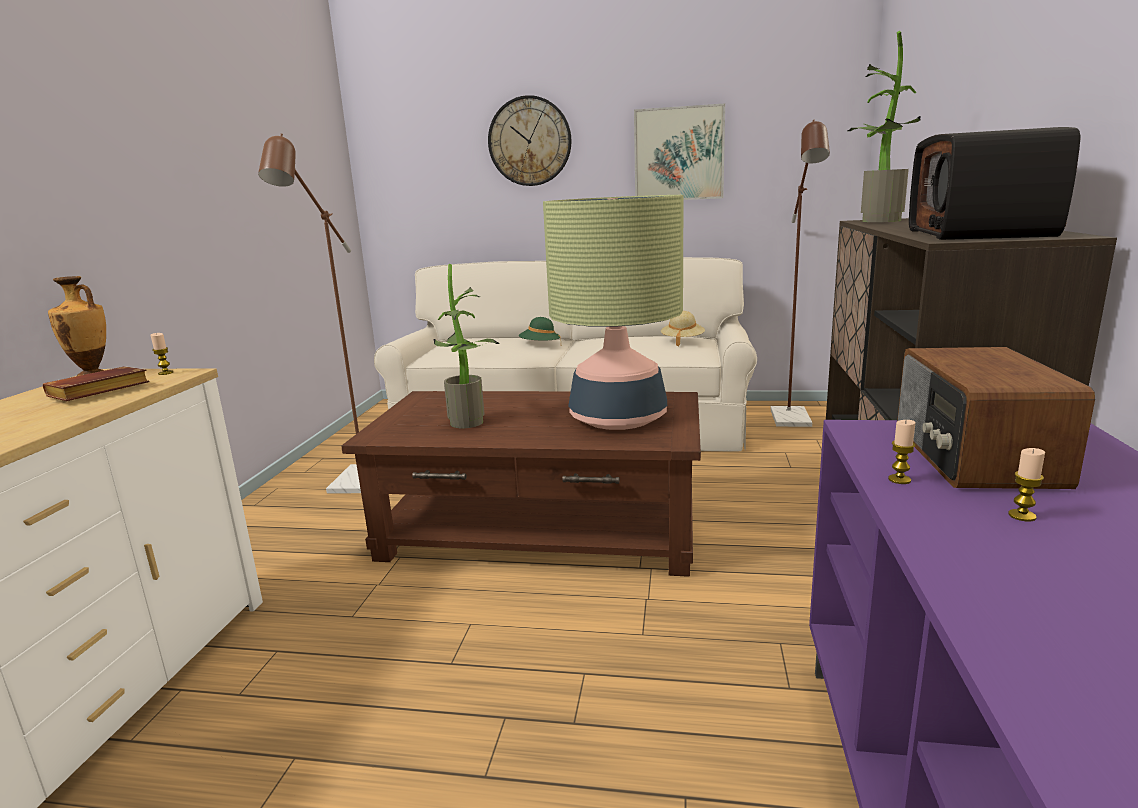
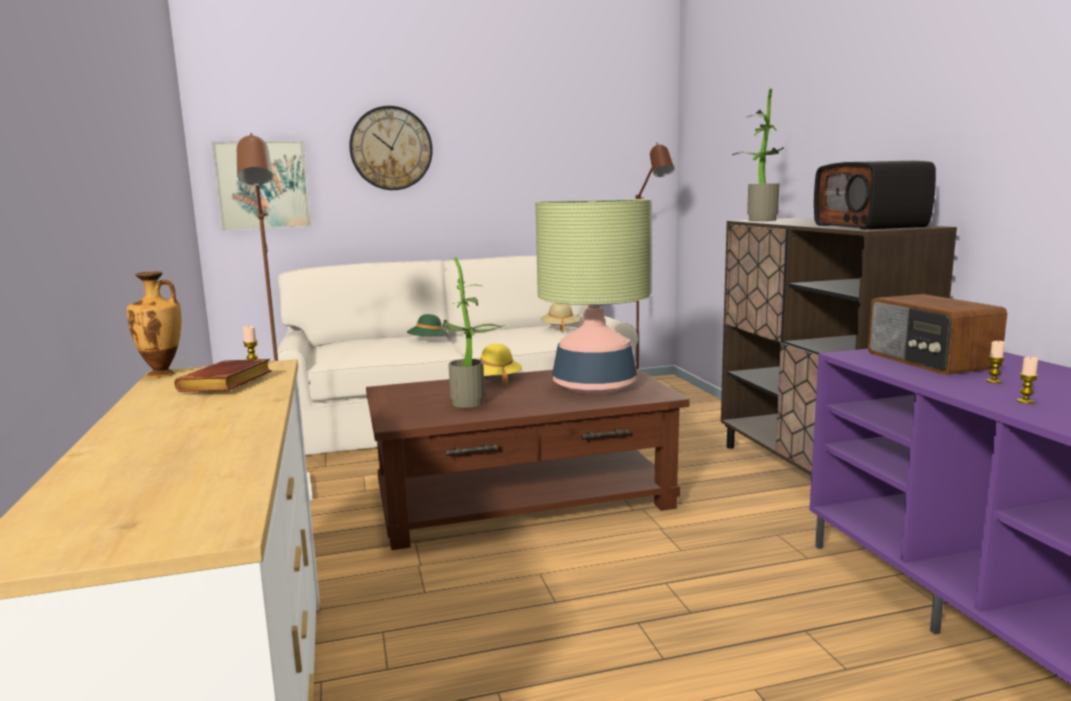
camera: 25 degrees left, 5 degrees down
picture [634,103,725,200] -> picture moved to [212,141,311,230]
candle [888,420,916,484] -> candle moved to [1017,357,1038,404]
none -> yellow hat [478,344,522,386]

